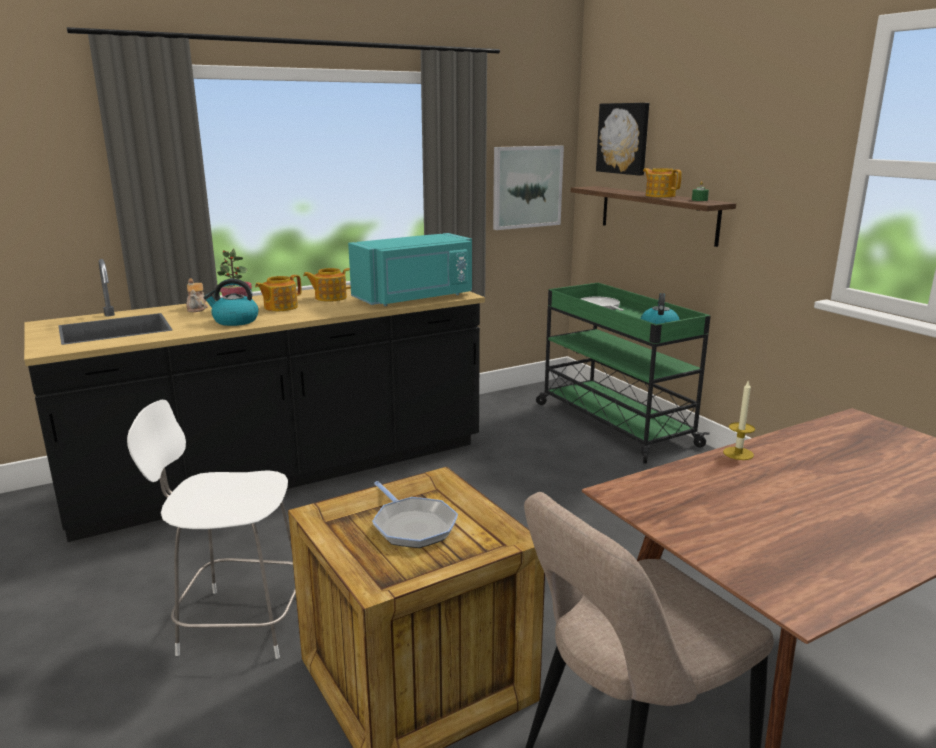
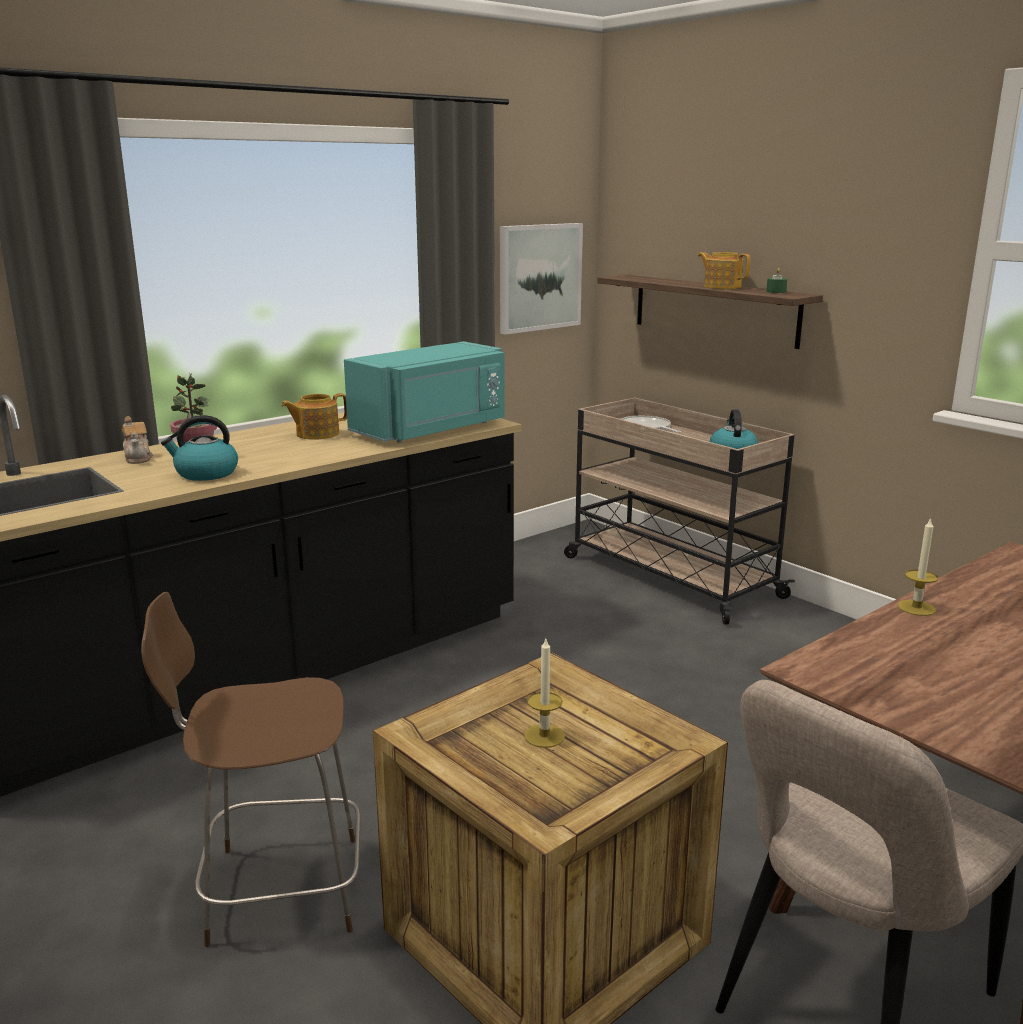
camera: 10 degrees left, 0 degrees up
white stool [127,400,296,659] -> brown stool [141,592,361,947]
teapot [255,275,301,311] -> none
frying pan [372,481,458,548] -> candle [524,639,565,748]
green cart [536,283,711,464] -> beige cart [564,398,795,625]
picture [596,103,649,176] -> none

